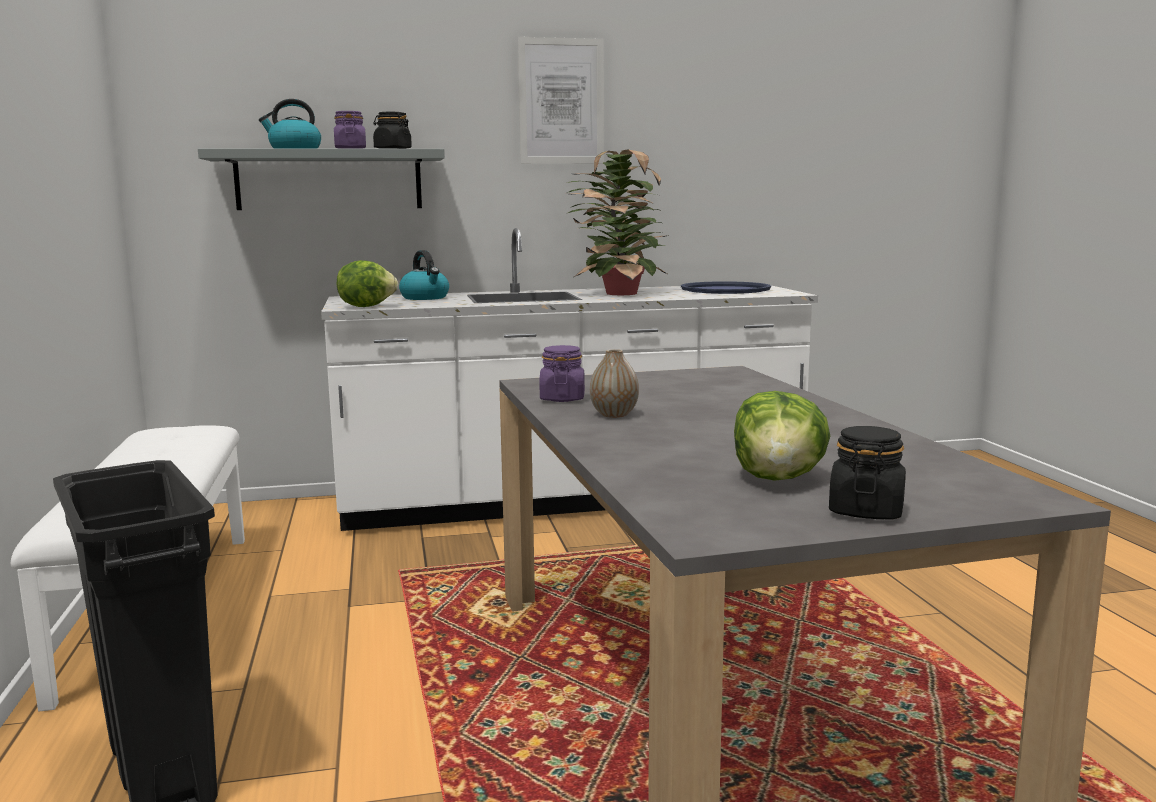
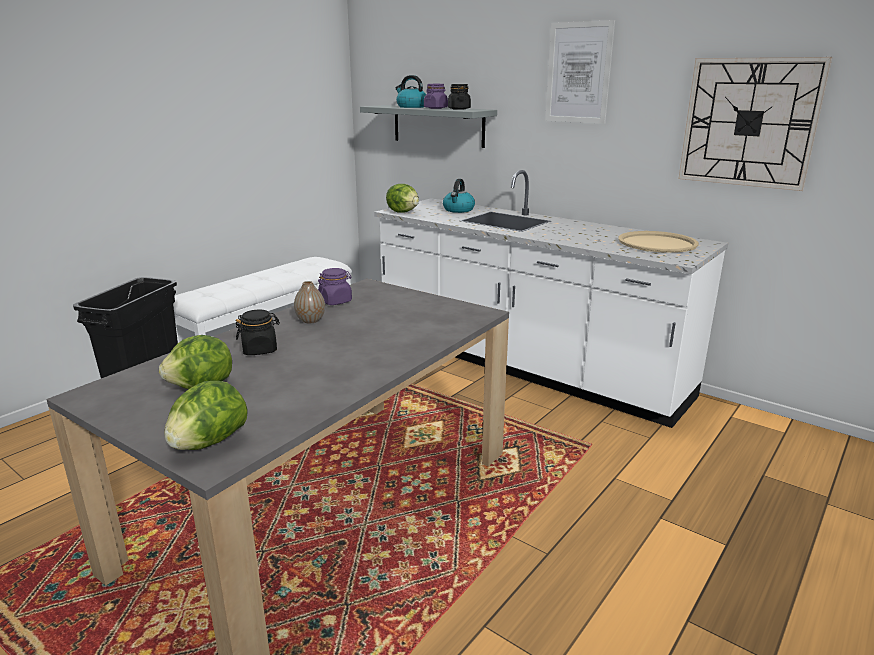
camera: 50 degrees right, 10 degrees up
potted plant [566,149,669,295] -> none
blue tray [681,281,771,294] -> beige tray [618,231,699,253]
black jar [829,426,906,519] -> black jar moved to [235,310,280,355]
none -> lettuce [164,381,248,450]
none -> wall clock [678,57,832,191]

